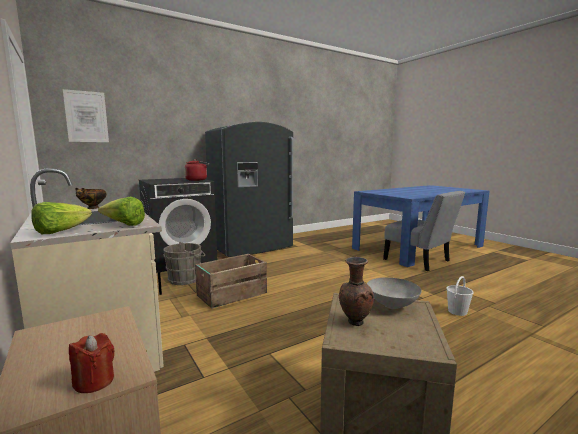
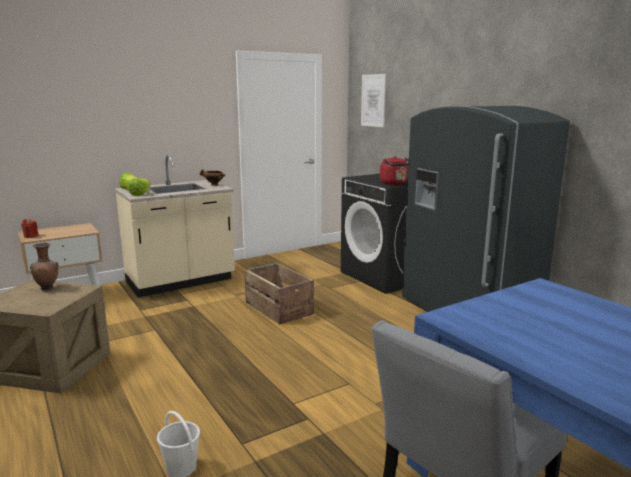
camera: 90 degrees right, 5 degrees up
grey bucket [163,242,205,285] -> none
grey bowl [367,277,422,309] -> none

